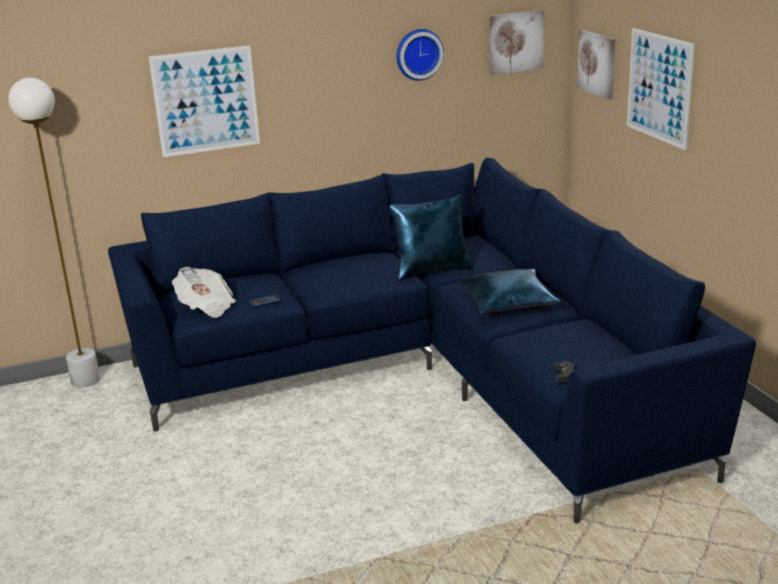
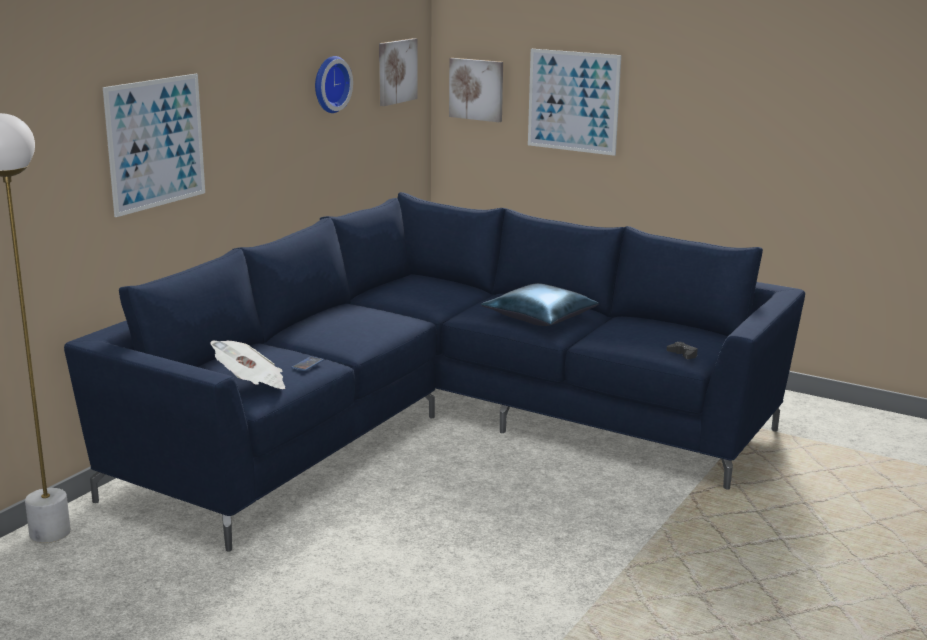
camera: 40 degrees left, 5 degrees down
blue pillow [389,195,473,281] -> none

